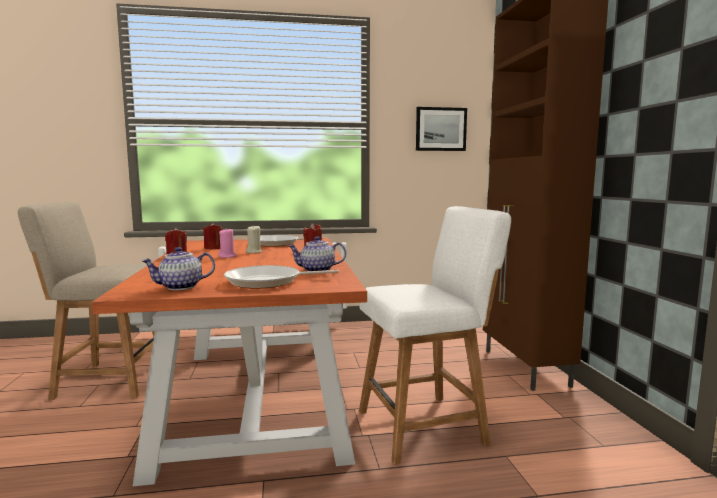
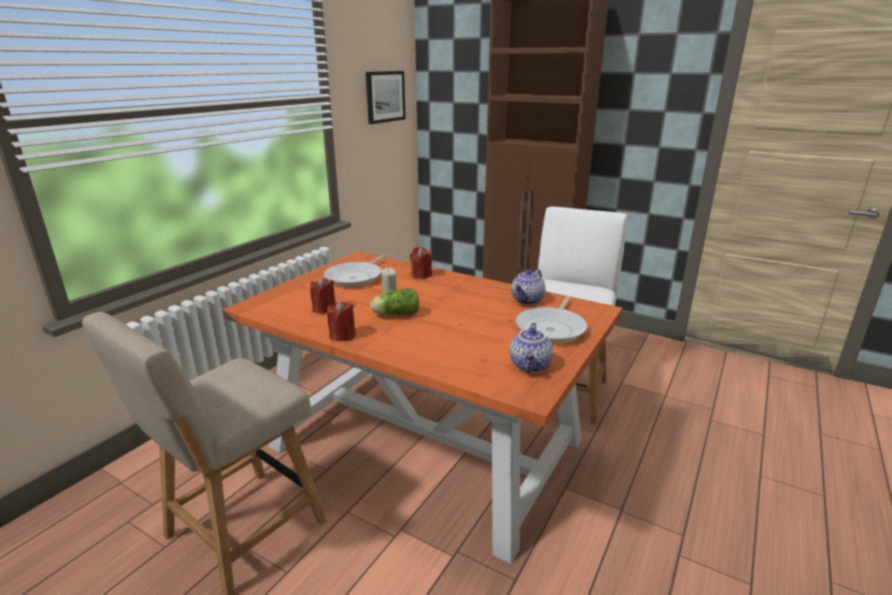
camera: 50 degrees left, 15 degrees up
pink candle [218,229,237,258] -> lettuce [370,289,419,316]

